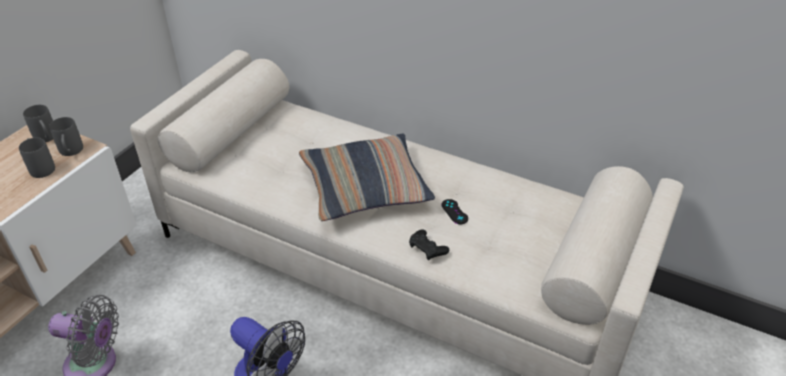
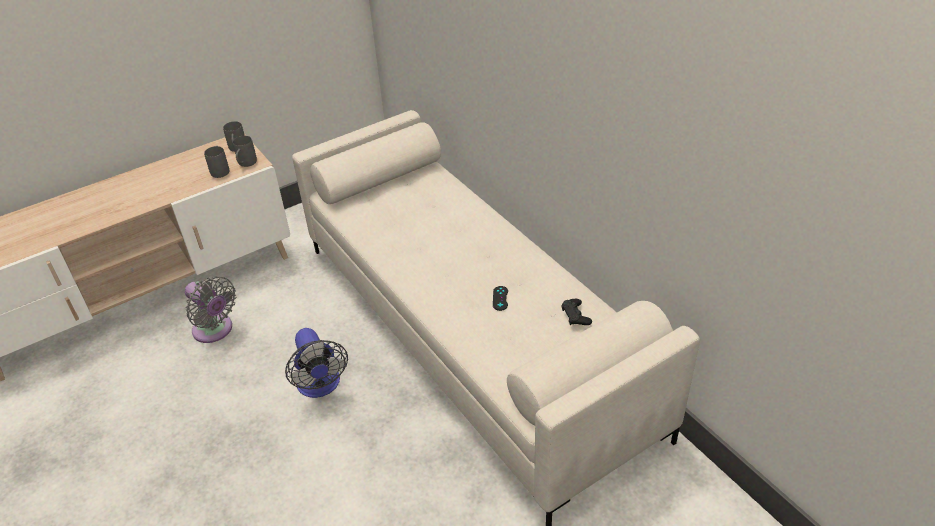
camera: 30 degrees right, 0 degrees up
pillow [299,134,435,221] -> none
black game controller [409,229,449,260] -> black game controller moved to [561,299,592,325]

